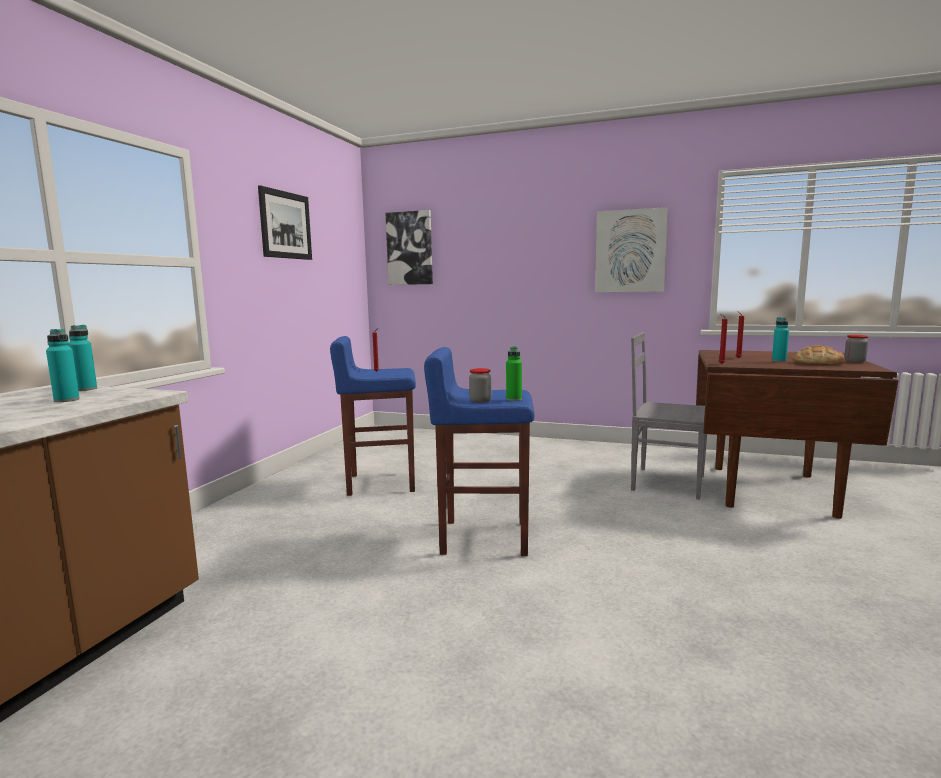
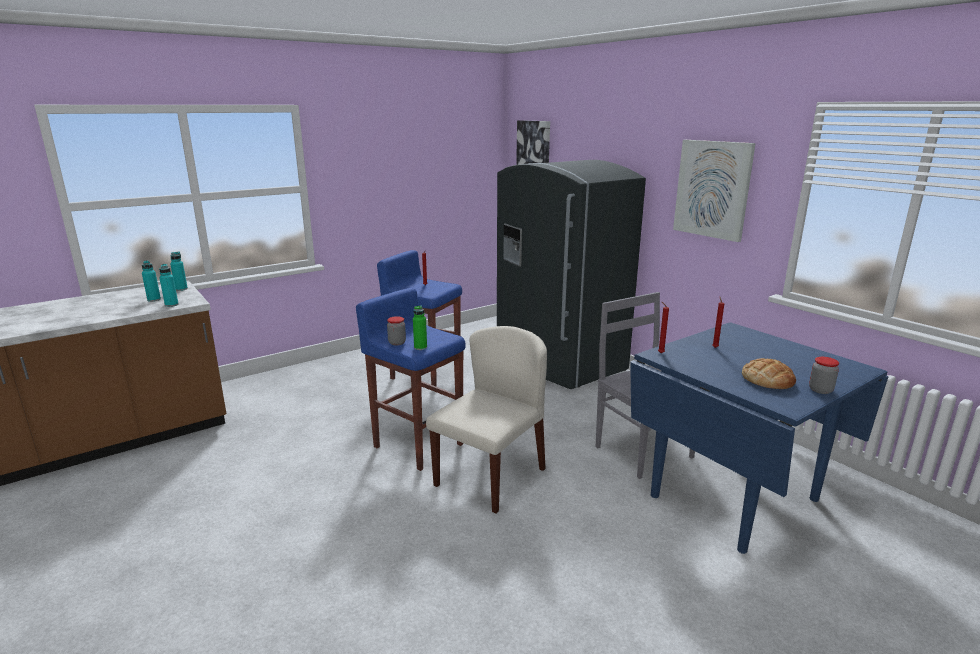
camera: 35 degrees right, 10 degrees up
picture [258,185,312,260] -> none
brown dining table [696,350,899,519] -> blue dining table [630,322,889,554]
turquoise bottle [772,317,789,362] -> turquoise bottle moved to [159,264,179,307]
none -> beige chair [426,326,547,514]
none -> grey fridge [497,160,646,389]

